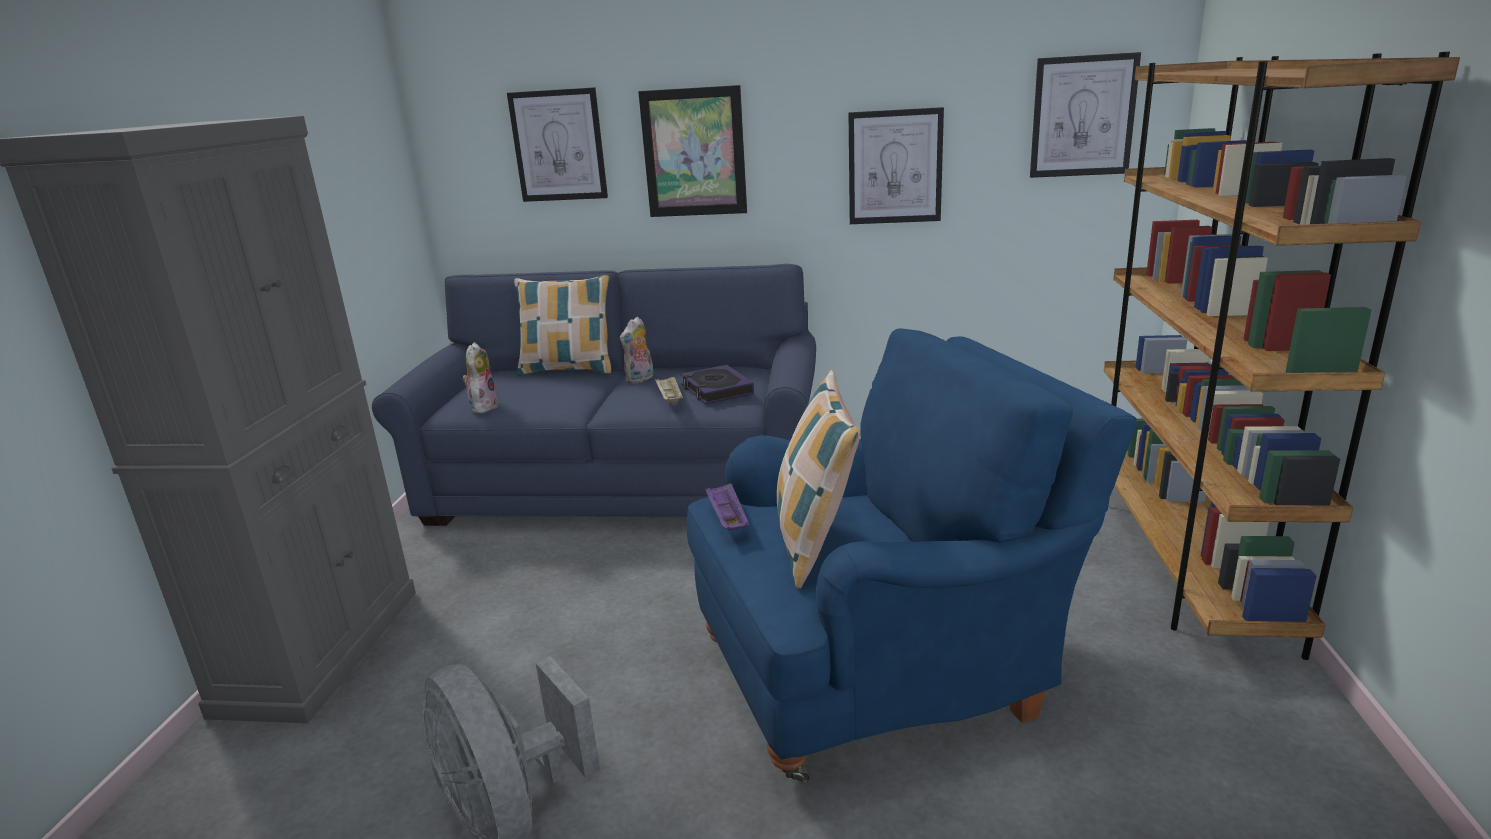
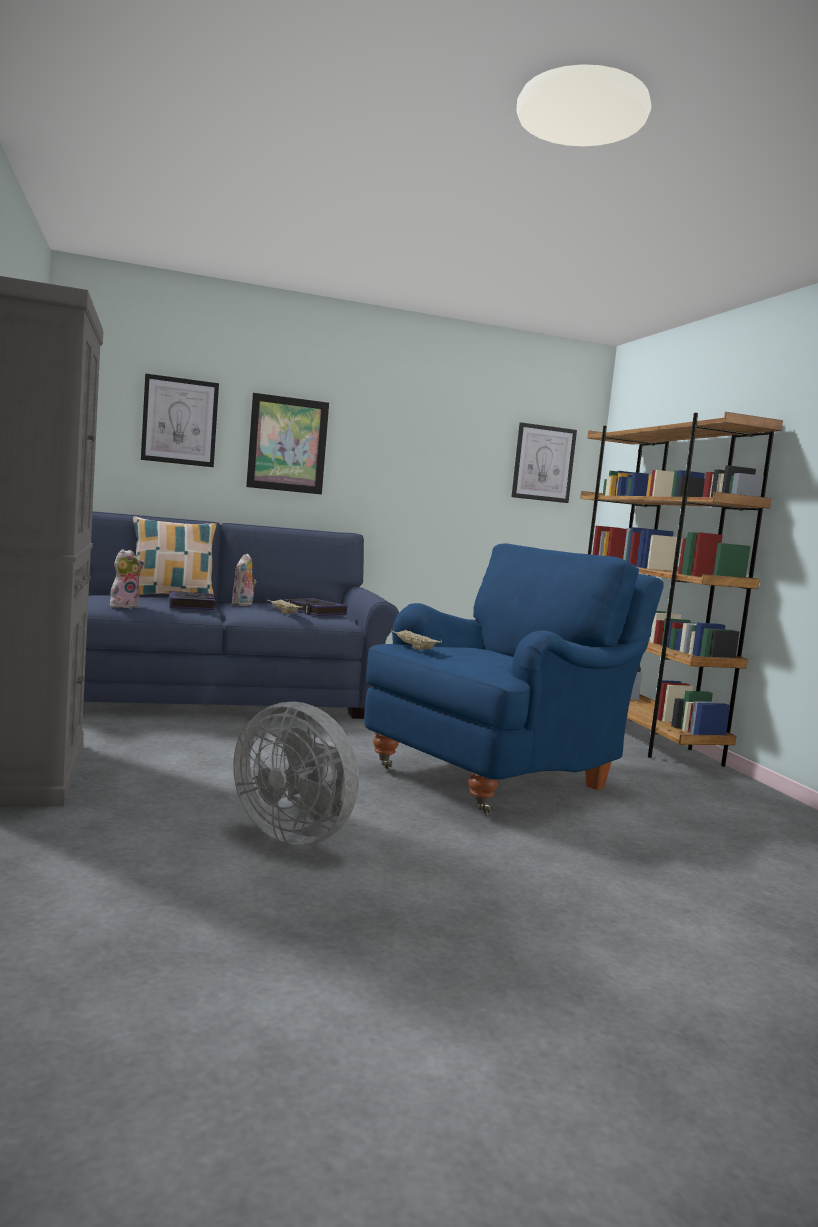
camera: 25 degrees left, 15 degrees down
plush toy [463,342,499,413] -> plush toy turned 60 degrees clockwise [110,549,145,608]
purple tray [705,483,749,530] -> beige tray [391,630,442,650]
pillow [777,370,861,589] -> none
picture [849,107,944,224] -> none
none -> book [169,591,215,610]

